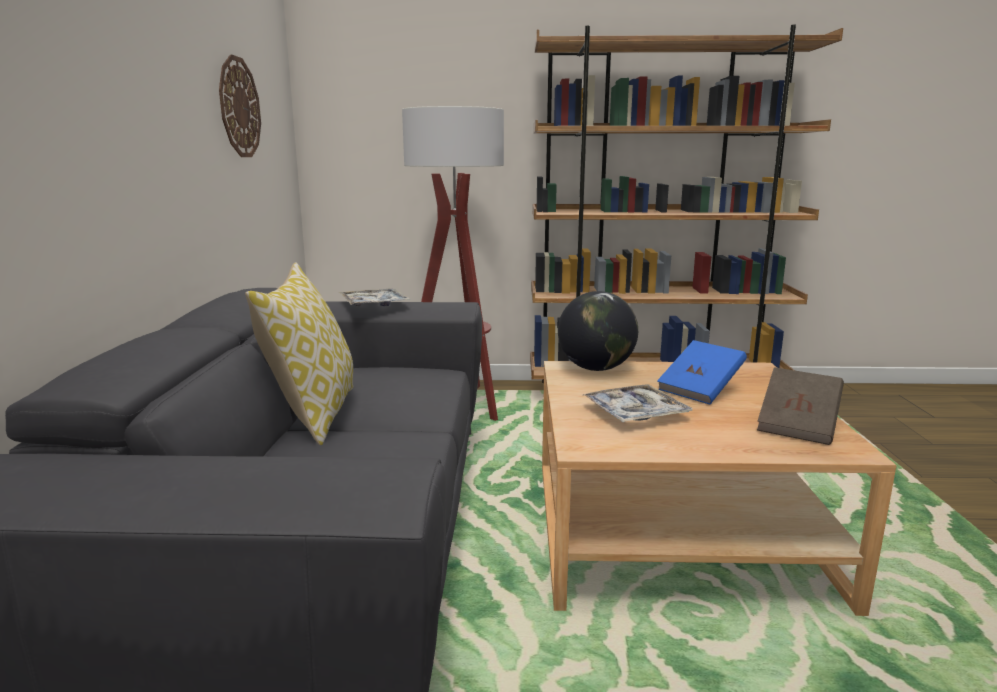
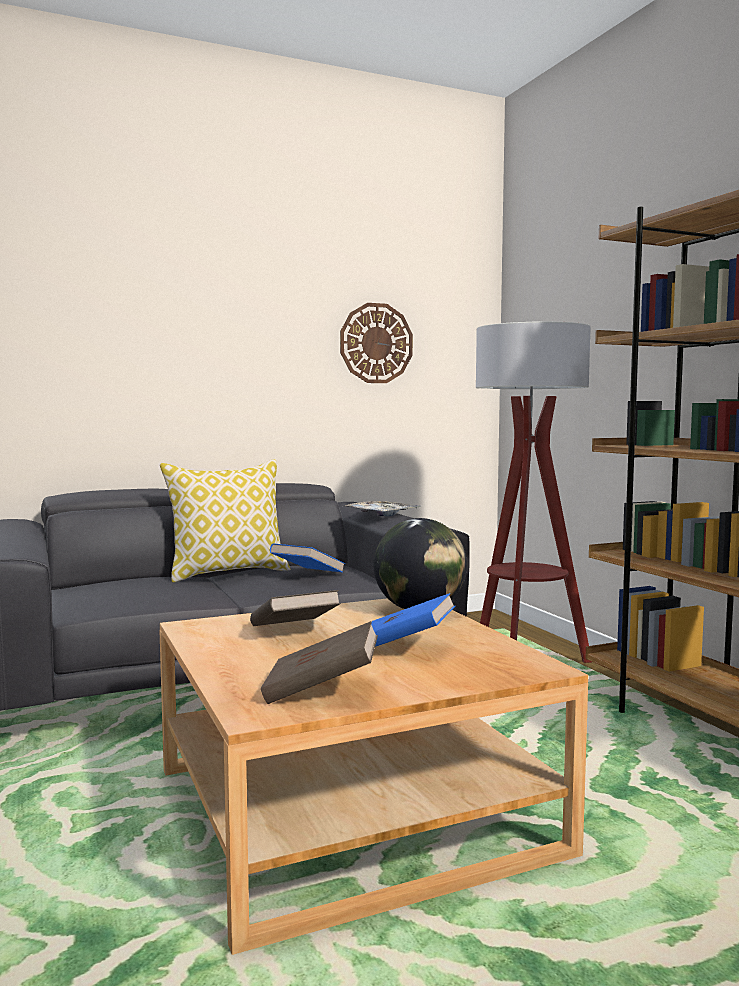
camera: 65 degrees right, 10 degrees down
tray [583,384,693,422] -> brown book [250,590,341,626]
none -> blue book [270,543,345,573]

